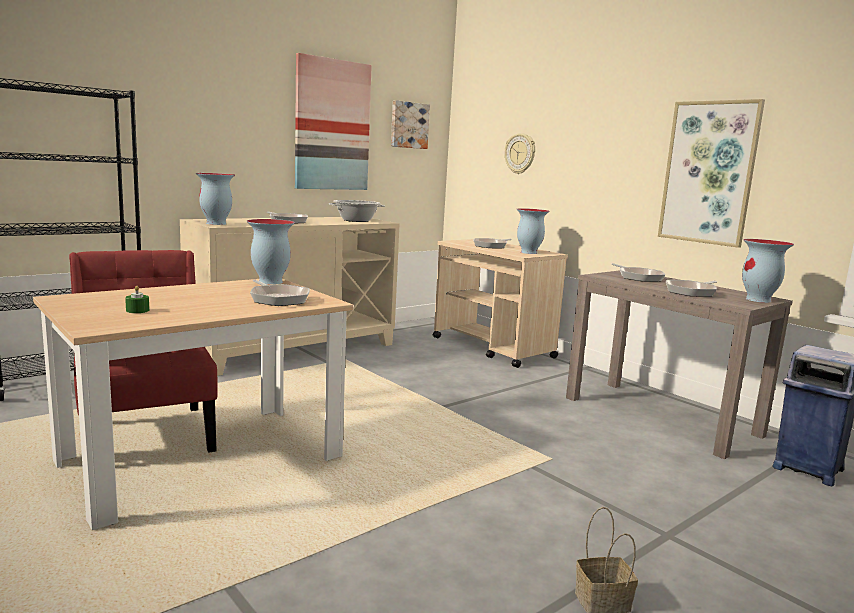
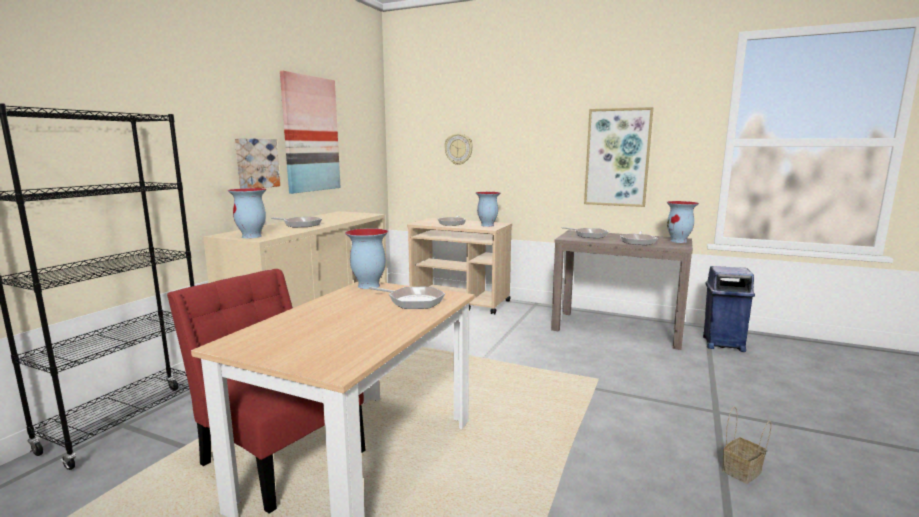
camera: 25 degrees left, 0 degrees up
green candle [125,286,149,313] -> none
cooking pot [329,200,385,222] -> none
picture [391,100,430,149] -> picture moved to [235,138,280,189]

